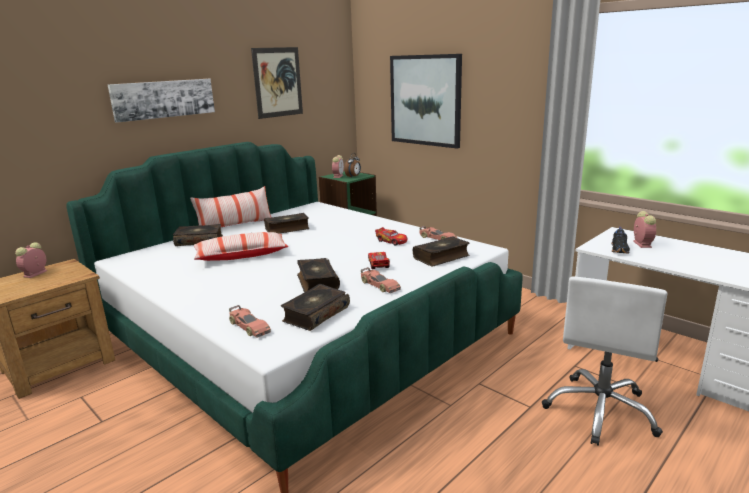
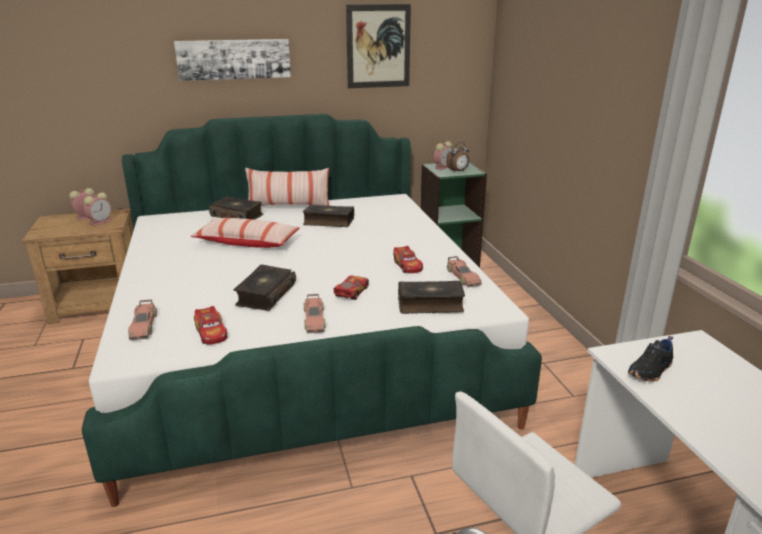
camera: 30 degrees right, 5 degrees up
book [281,284,350,331] -> toy car [194,306,227,345]
picture [390,54,462,149] -> none
alarm clock [633,211,656,248] -> alarm clock moved to [84,193,111,226]

